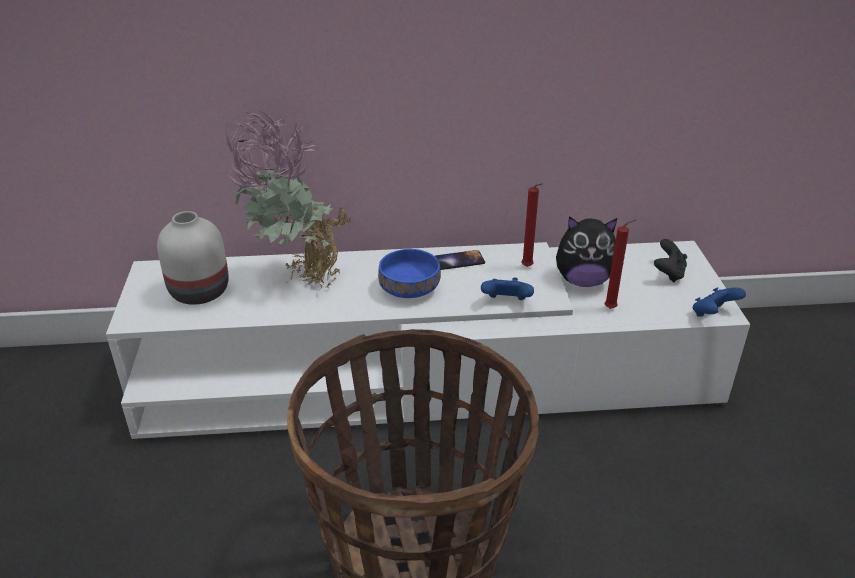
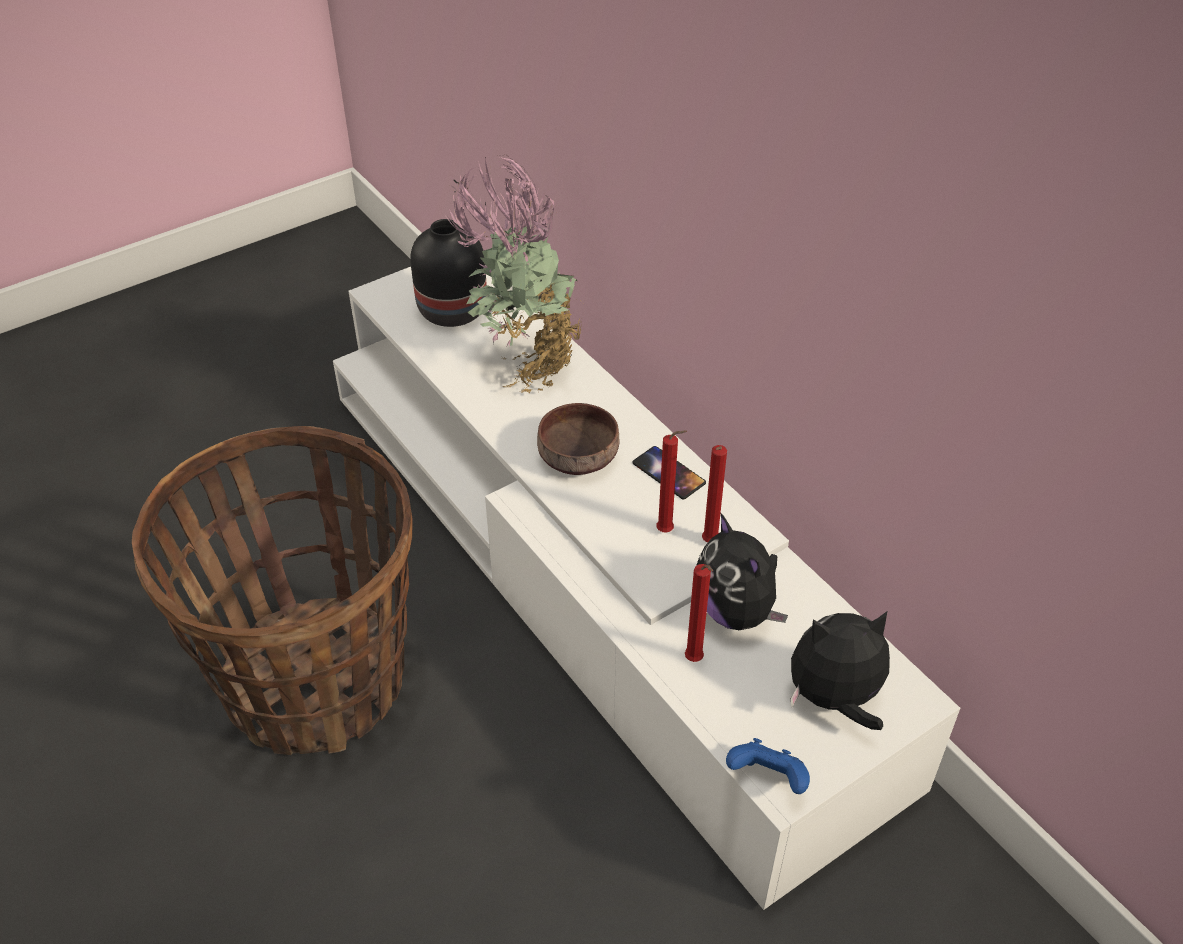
camera: 60 degrees right, 10 degrees up
white vase [157,211,229,305] -> black vase [410,219,487,327]
blue bowl [378,249,441,298] -> brown bowl [537,403,619,475]
blue game controller [481,278,534,300] -> none
black game controller [654,239,687,282] -> plush toy [791,612,890,730]
none -> red candle [656,430,687,532]

